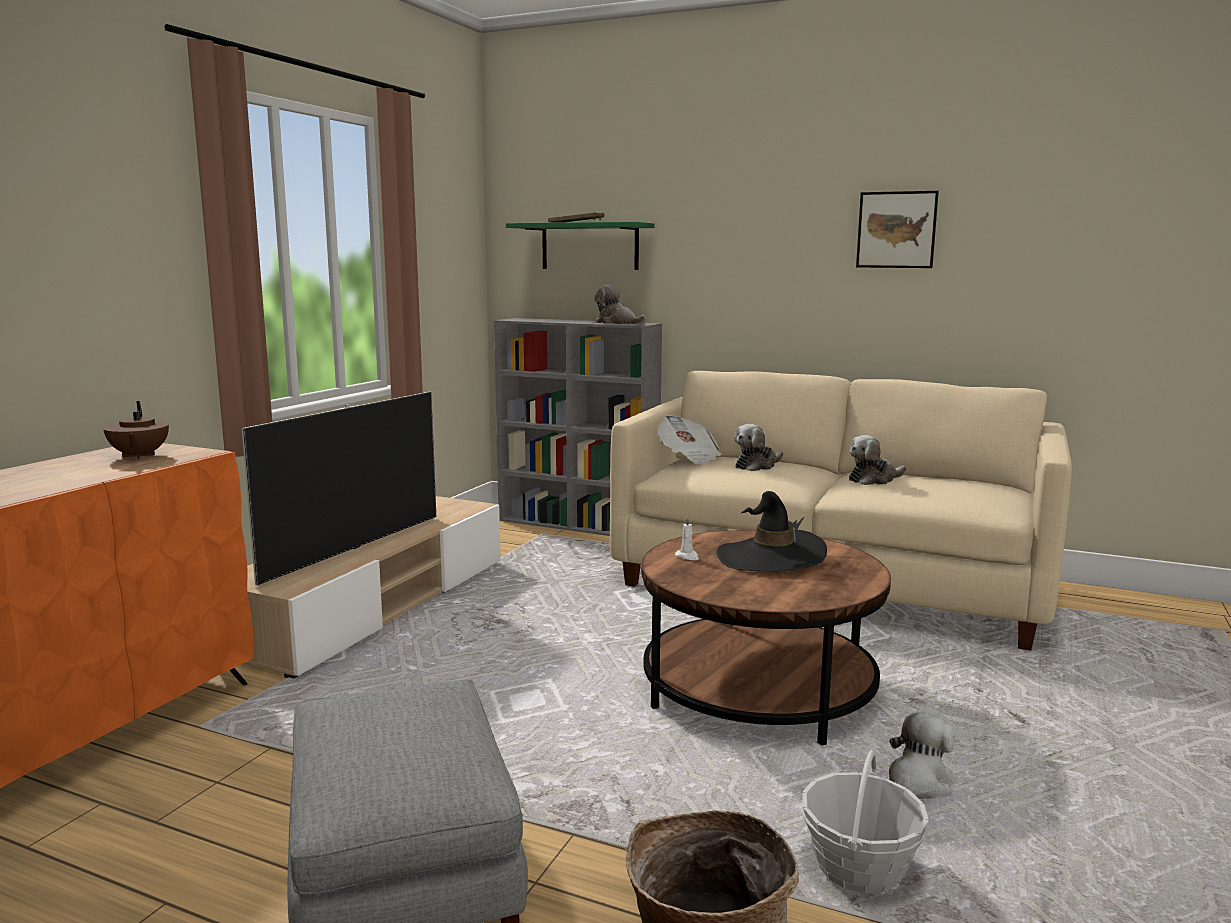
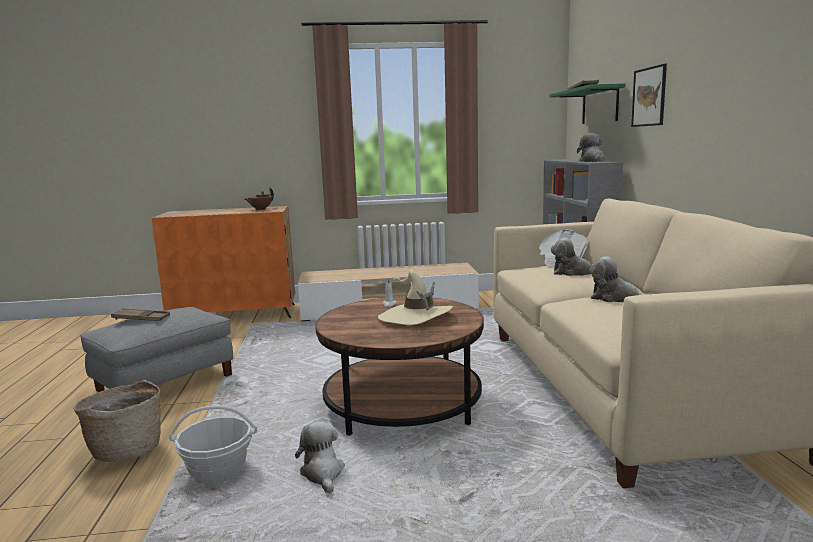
camera: 60 degrees right, 0 degrees up
television [242,392,436,586] -> none
black hat [716,491,827,572] -> beige hat [378,270,453,325]
picture [856,191,939,268] -> picture moved to [631,64,667,127]
plush toy [889,712,955,799] -> plush toy turned 120 degrees counterclockwise [295,421,345,494]
none -> brown tray [111,308,170,321]

